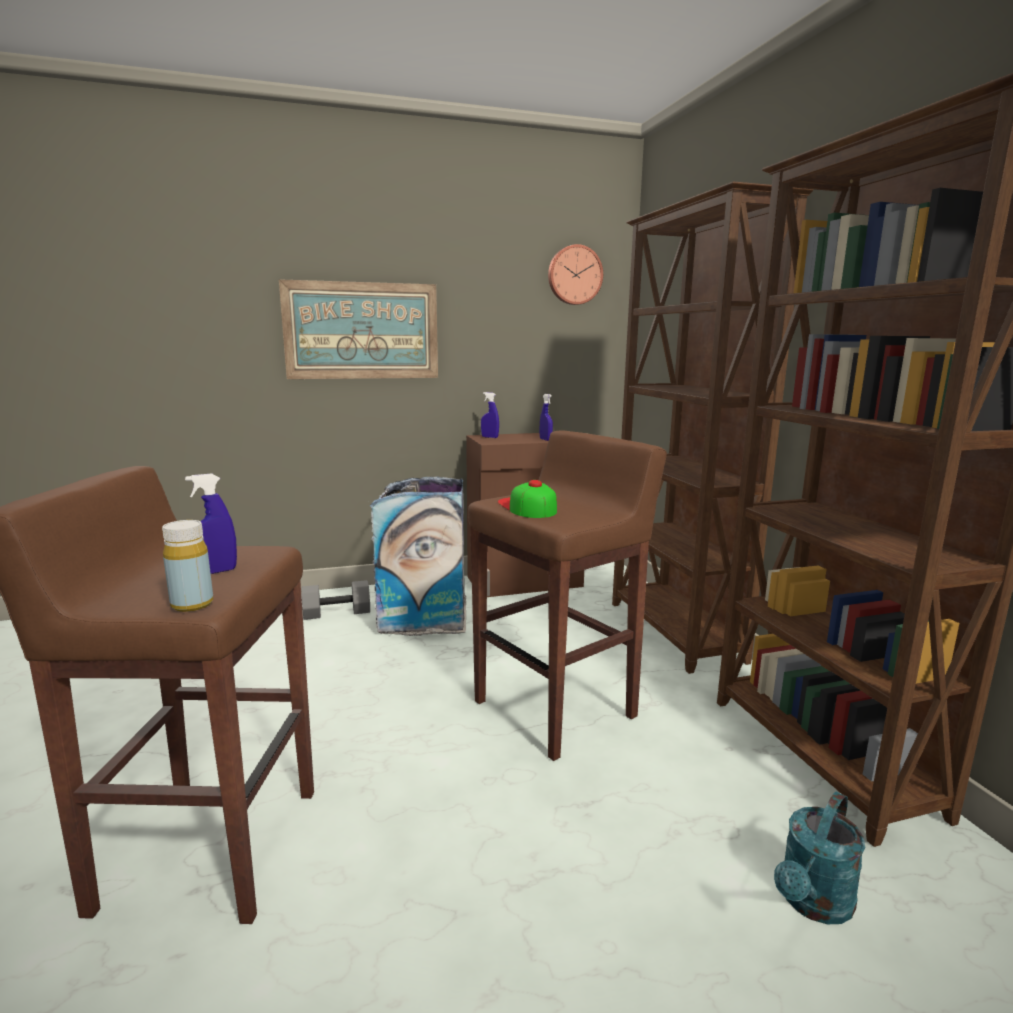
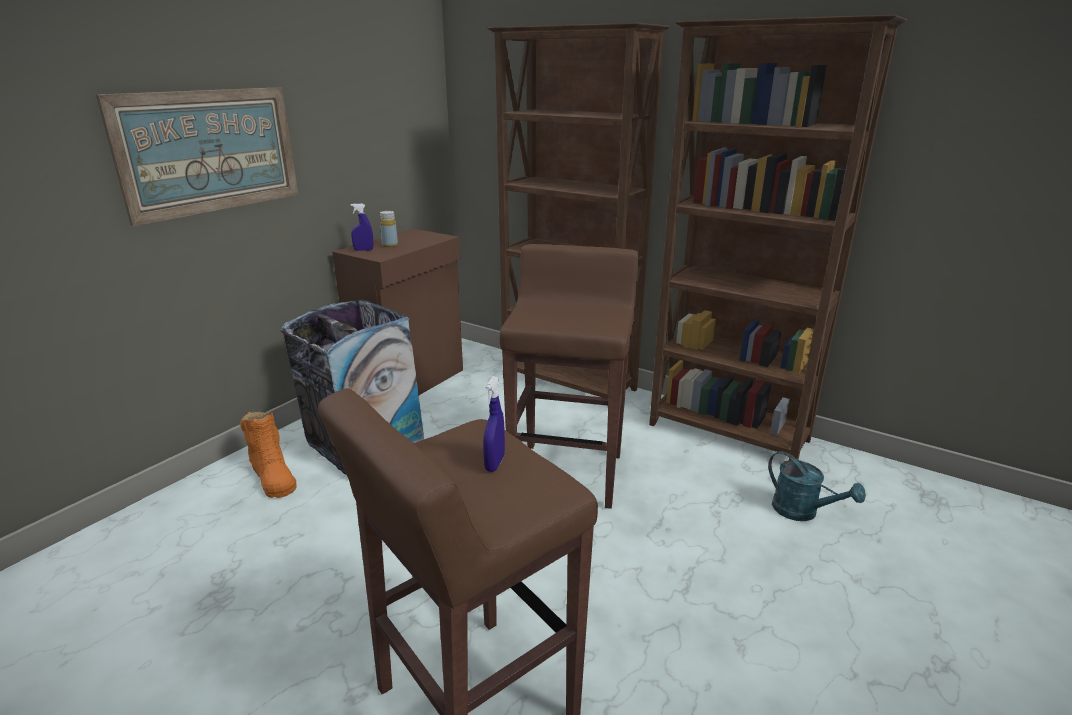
camera: 40 degrees left, 10 degrees up
yellow bottle [162,520,213,612] -> yellow bottle moved to [380,211,398,247]
grey dumbbell [301,580,370,620] -> orange boot [240,411,297,498]
cap [498,480,557,518] -> none
blue spray bottle [540,394,553,441] -> none
wall clock [548,244,603,305] -> none
turquoise watering can [774,792,865,924] -> turquoise watering can turned 45 degrees counterclockwise [768,451,866,521]

